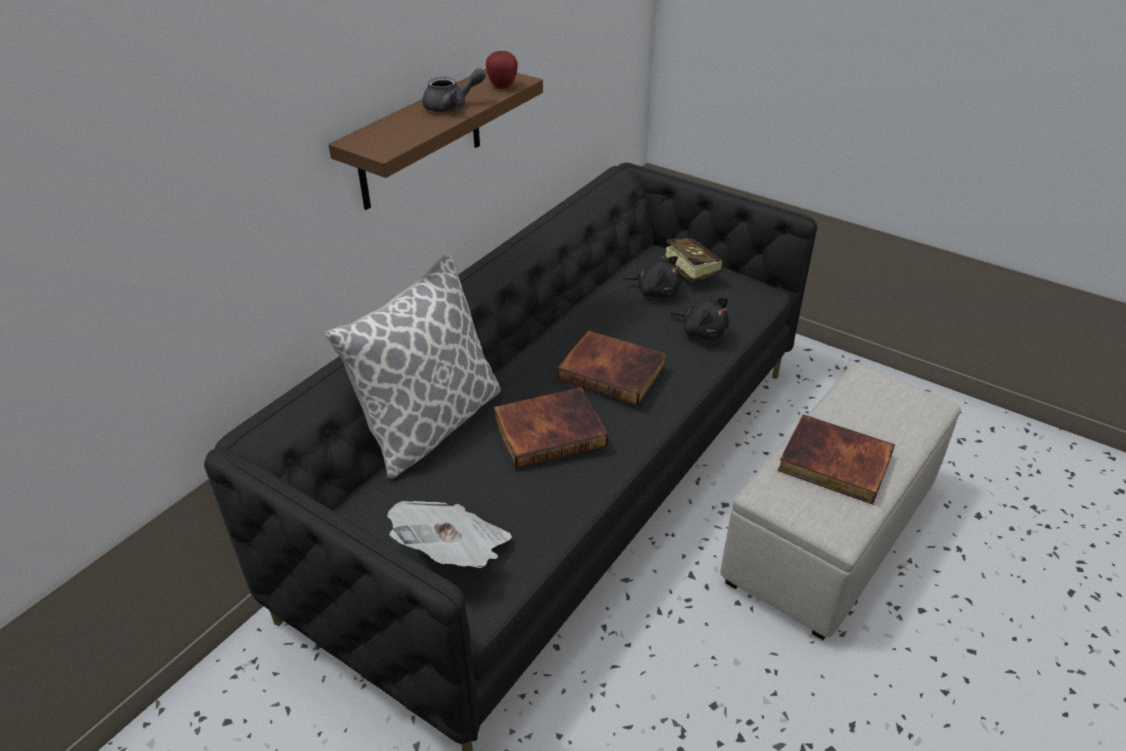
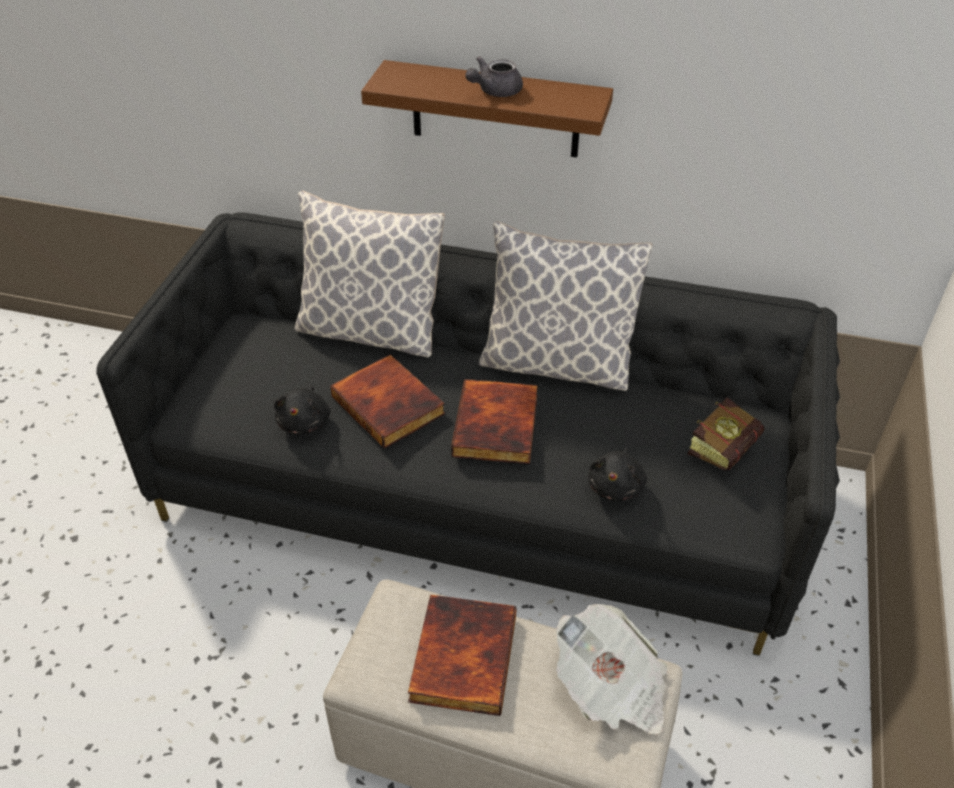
camera: 70 degrees right, 5 degrees up
newspaper [387,501,512,568] -> newspaper moved to [556,604,668,735]
grey teapot [422,68,486,112] -> grey teapot turned 90 degrees clockwise [465,56,523,97]
apple [486,51,518,89] -> none
black plush toy [623,256,681,298] -> black plush toy moved to [274,386,331,435]
none -> pillow [479,221,653,391]

